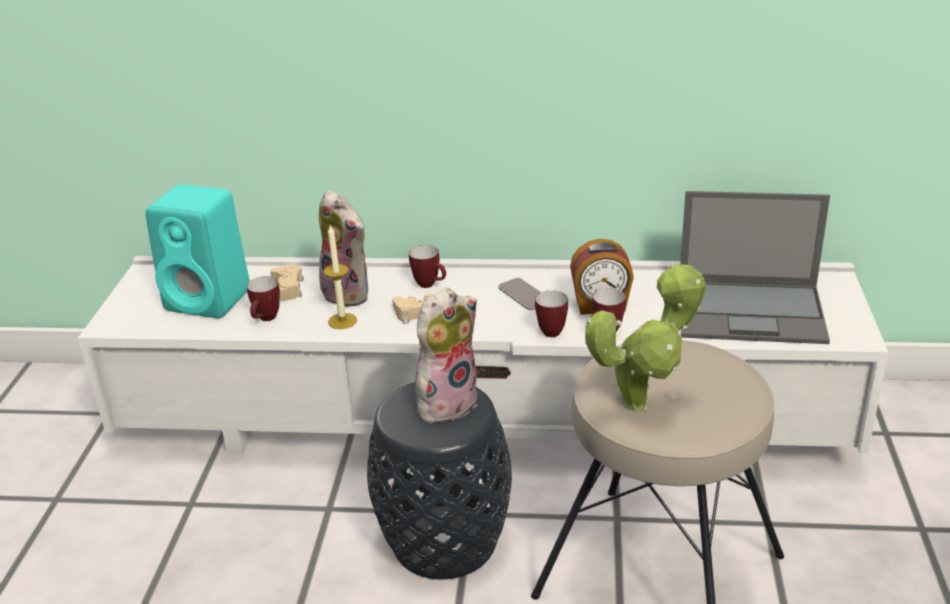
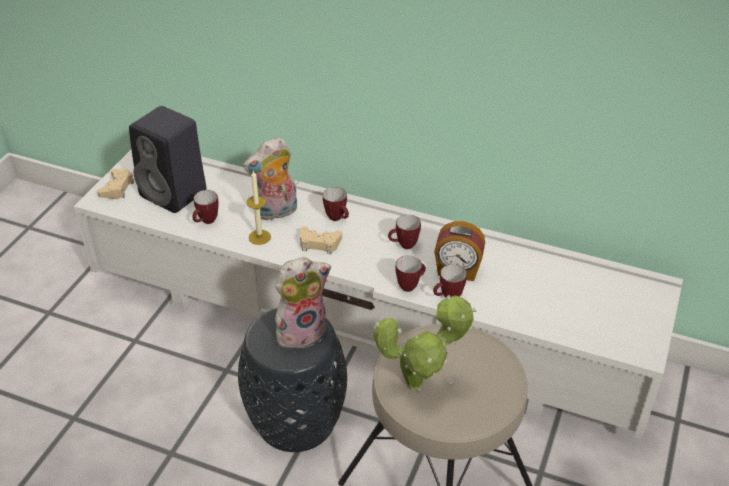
camera: 15 degrees right, 10 degrees up
turquoise speaker [146,184,250,318] -> black speaker [129,106,207,213]
beige game controller [270,264,304,300] -> beige game controller moved to [97,169,134,199]
plush toy [319,190,368,307] -> plush toy turned 90 degrees clockwise [243,137,297,221]
phone [498,277,541,310] -> mug [388,214,421,249]
laptop [680,191,830,344] -> none

